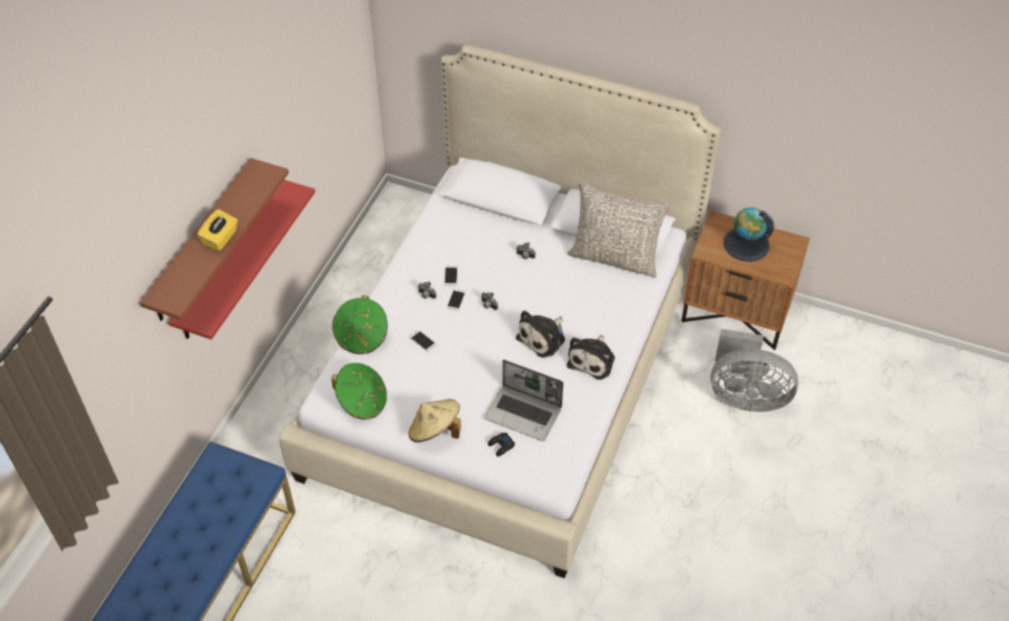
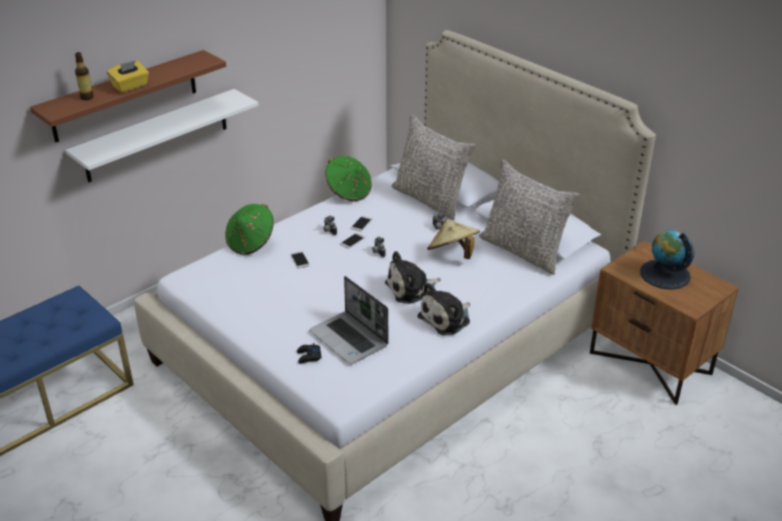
camera: 25 degrees right, 15 degrees down
red shelf [168,180,315,340] -> white shelf [65,89,259,182]
green hat [331,363,387,420] -> green hat moved to [325,156,372,201]
beige hat [408,399,461,442] -> beige hat moved to [427,220,480,259]
grey fan [711,329,798,412] -> none
none -> bottle [75,52,94,100]
none -> grey pillow [392,114,475,220]

